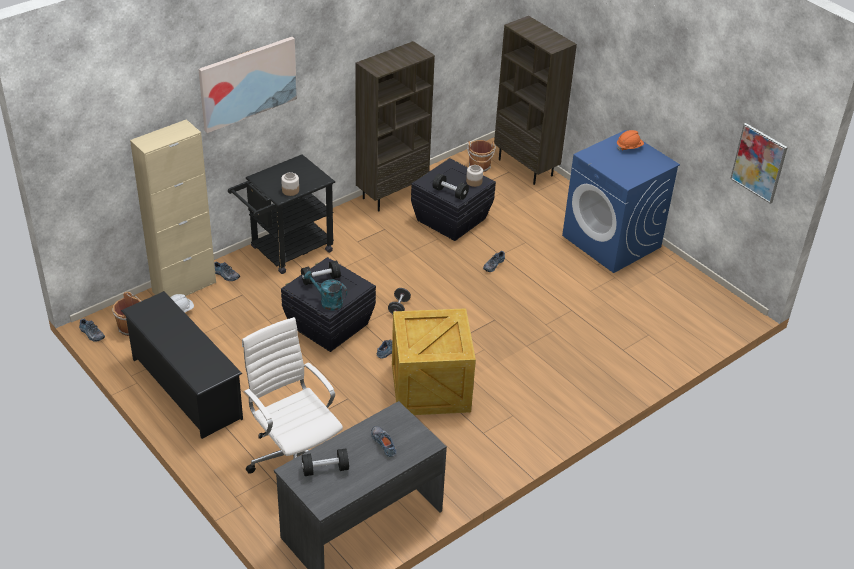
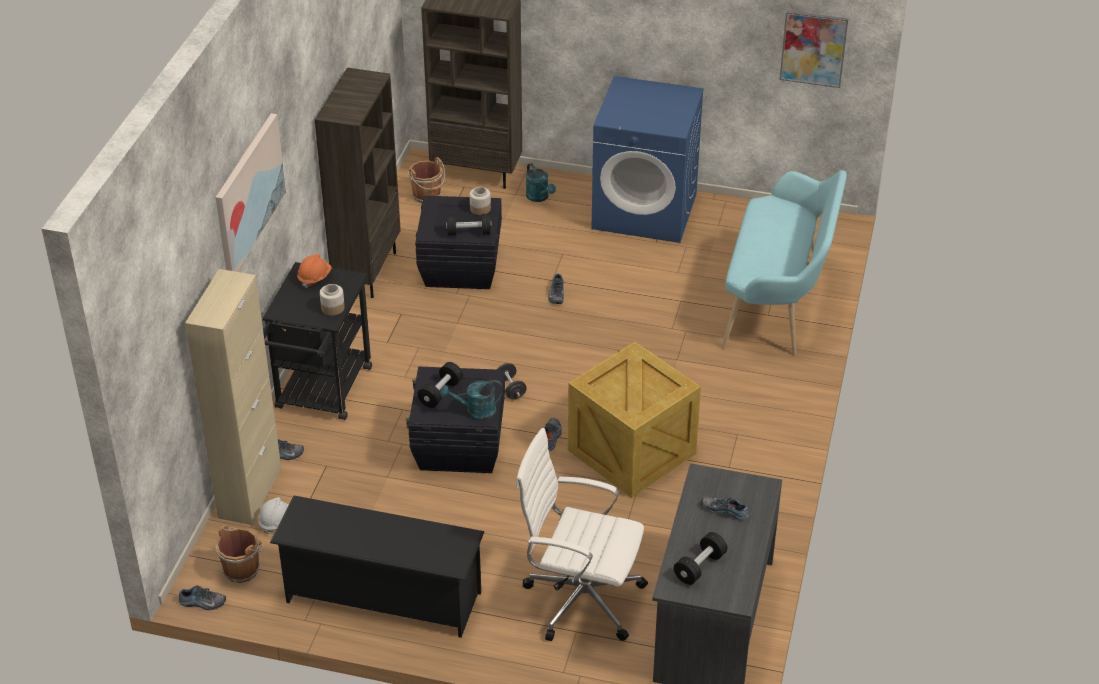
camera: 35 degrees left, 0 degrees up
orange hard hat [617,130,644,151] -> orange hard hat moved to [297,254,332,288]
none -> turquoise watering can [526,163,556,202]
none -> turquoise bench [721,170,847,355]

